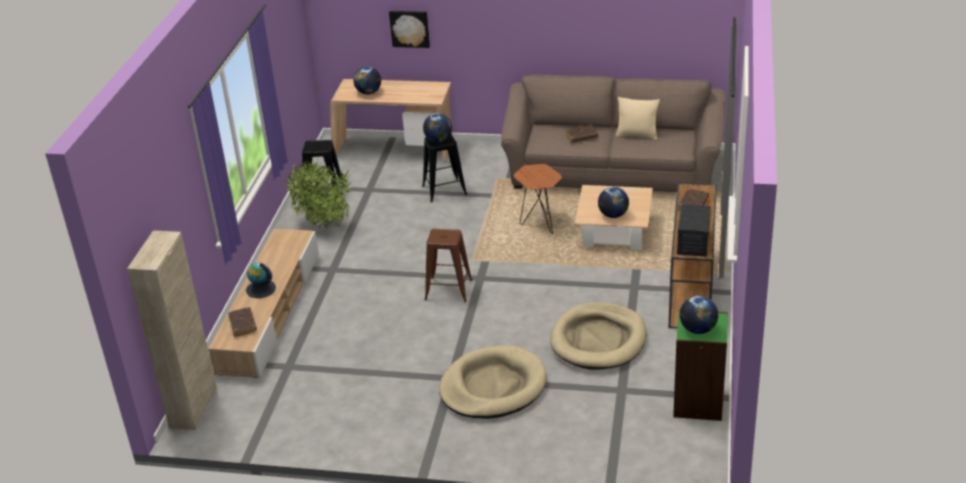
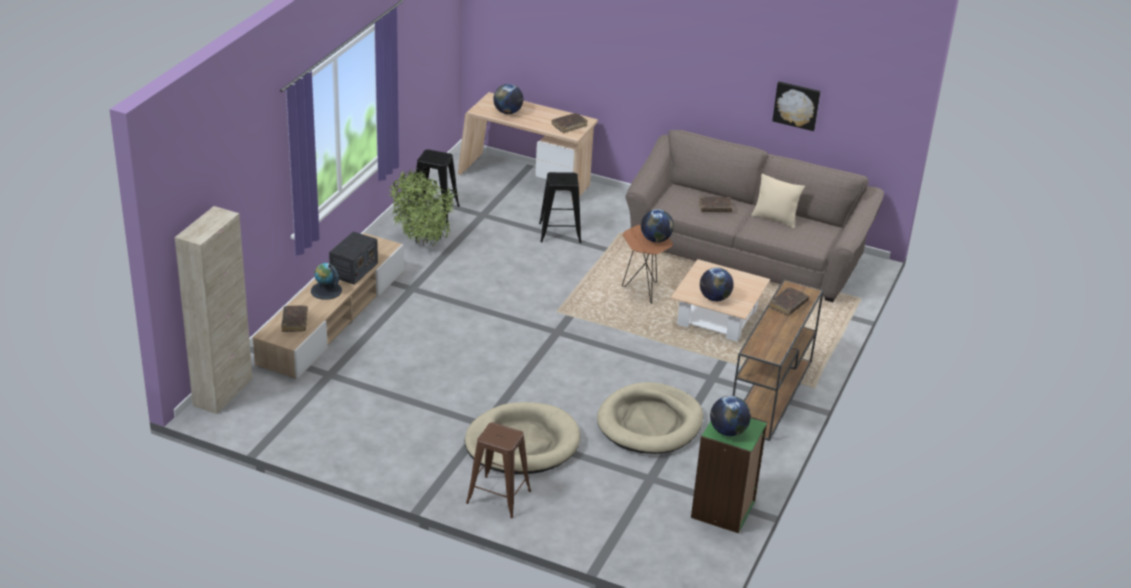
camera: 10 degrees right, 0 degrees up
picture [389,11,430,48] -> picture moved to [772,81,821,131]
globe [423,113,452,143] -> globe moved to [641,209,674,243]
brown stool [425,229,472,302] -> brown stool moved to [466,422,531,518]
radio [677,204,711,257] -> radio moved to [329,232,378,285]
none -> brown book [552,113,588,133]

